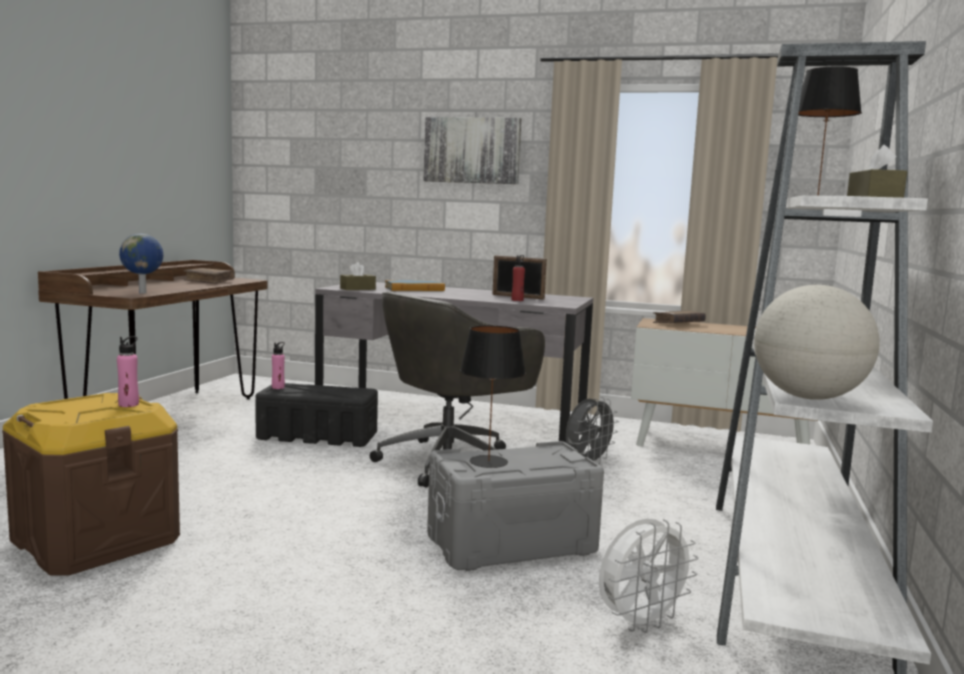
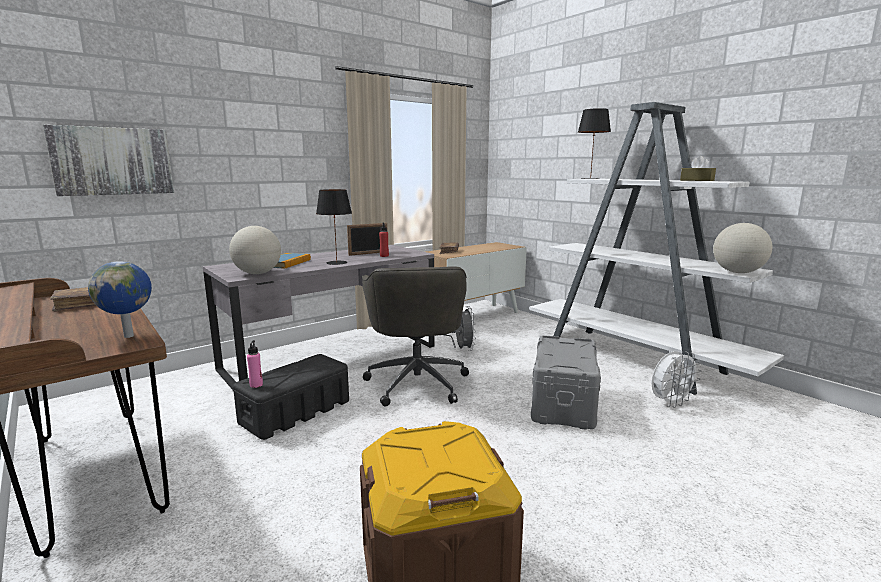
camera: 55 degrees left, 5 degrees up
pink bottle [117,336,139,407] -> none
brown tissue box [340,262,376,290] -> globe [229,226,281,274]
picture [423,117,521,184] -> picture moved to [43,125,174,196]
black table lamp [460,325,526,468] -> black table lamp moved to [316,189,352,265]
white fan [599,518,698,633] -> white fan turned 60 degrees clockwise [652,351,701,408]

